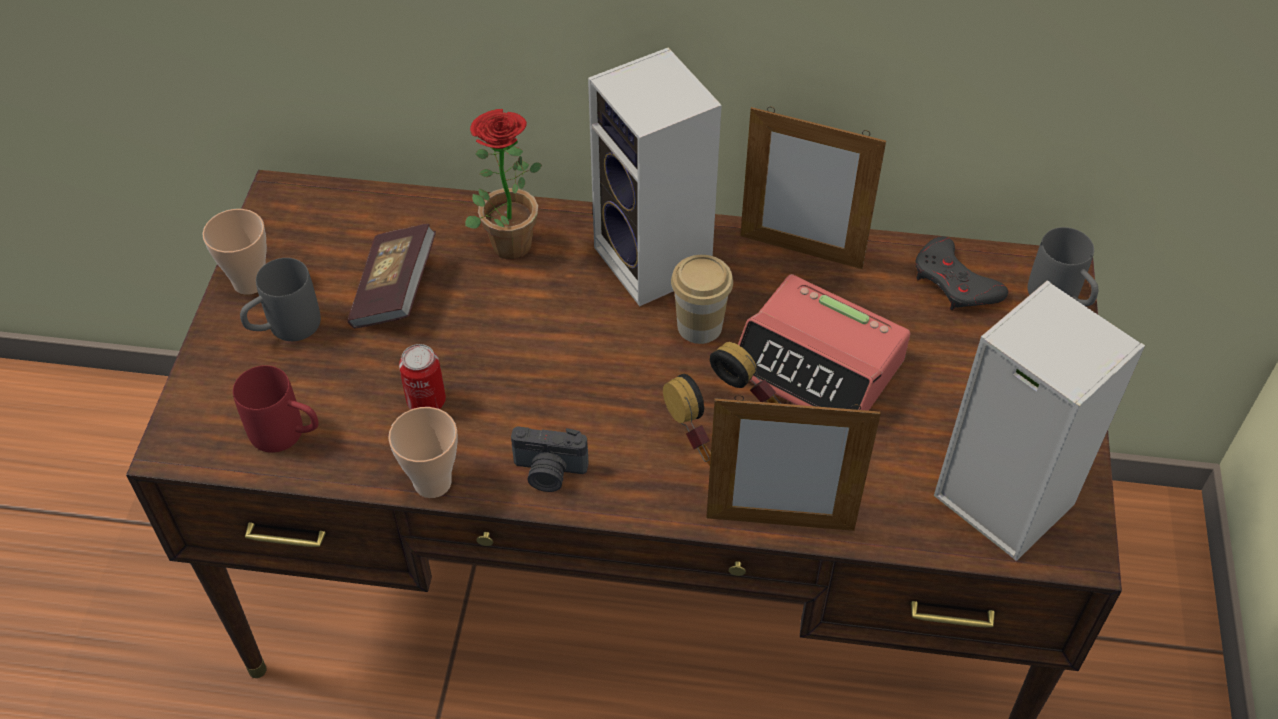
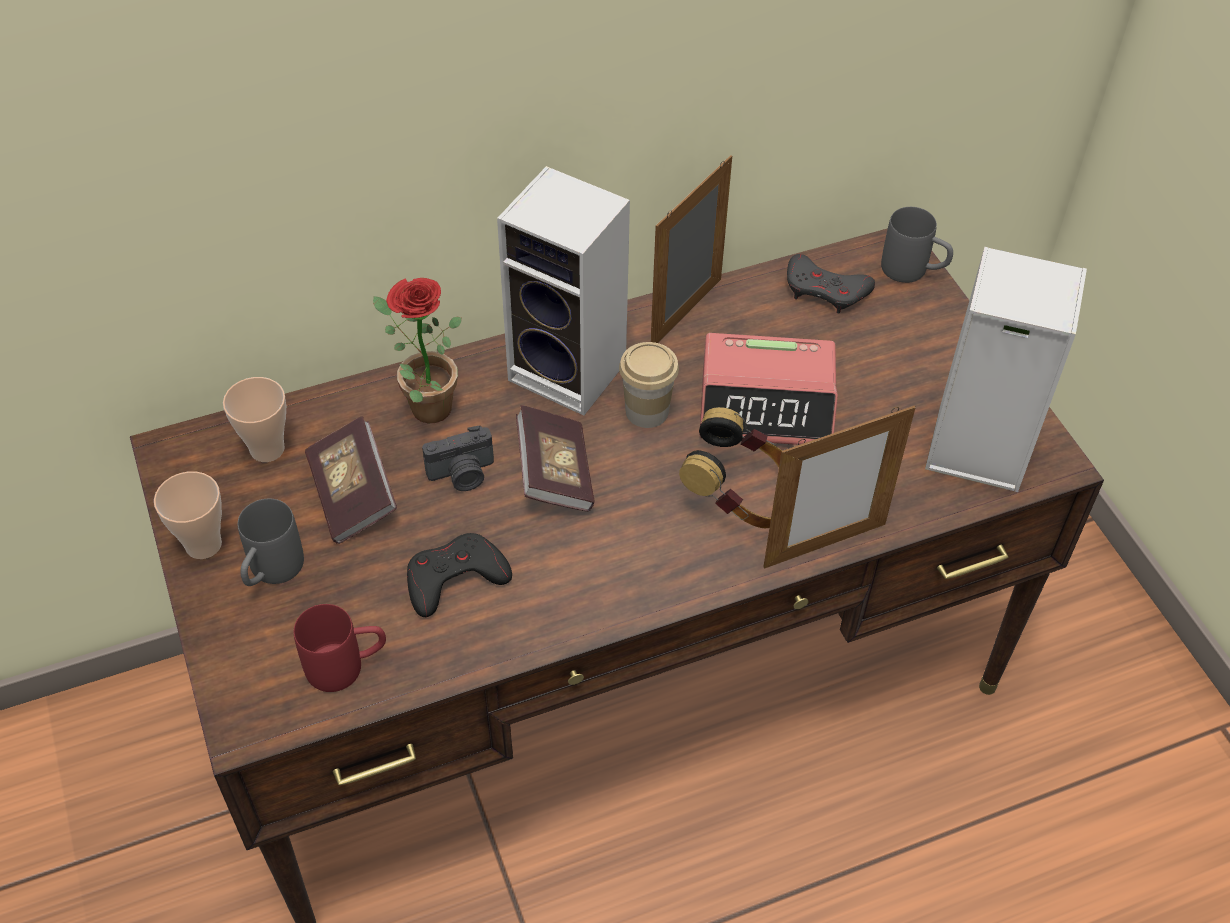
camera: 30 degrees left, 0 degrees up
cup [388,407,458,498] -> cup moved to [223,377,286,462]
can [399,344,446,410] -> black game controller [407,533,512,617]
camera [511,426,589,492] -> camera moved to [422,425,494,491]
picture frame [740,107,886,269] -> picture frame turned 135 degrees clockwise [651,155,732,343]
none -> book [516,405,595,512]

